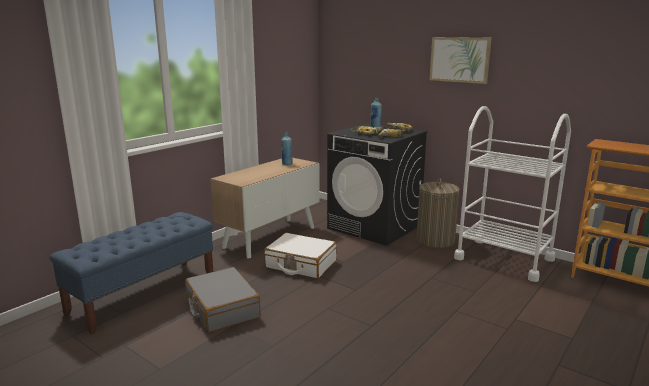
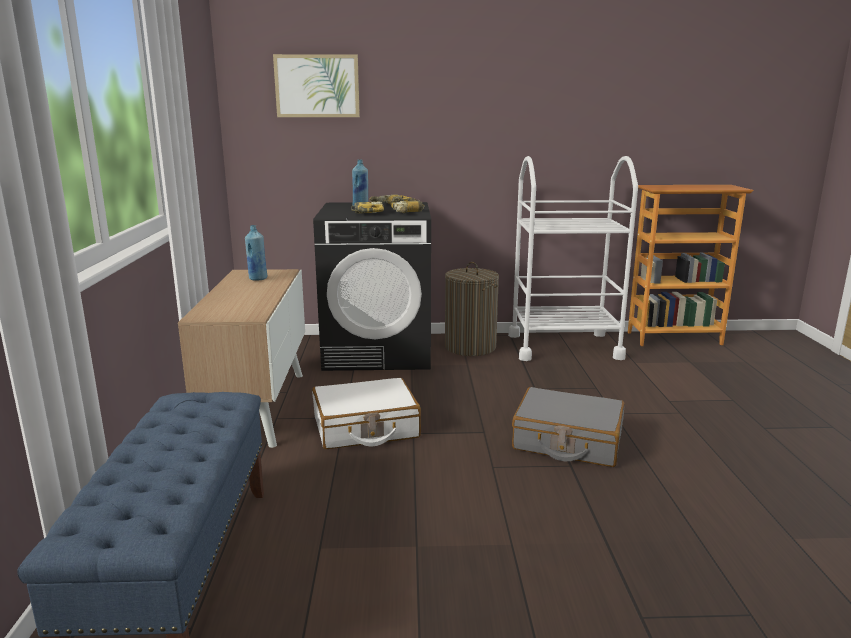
camera: 40 degrees left, 0 degrees up
grey suitcase [185,267,261,333] -> grey suitcase moved to [512,387,625,467]
picture [430,37,492,84] -> picture moved to [273,54,360,117]

